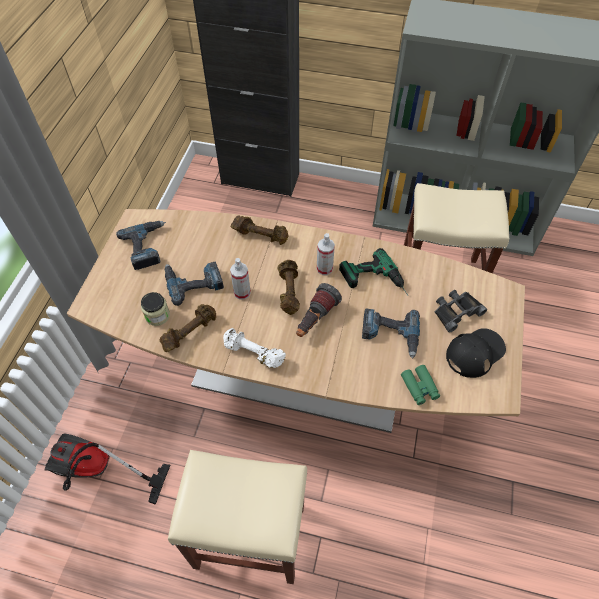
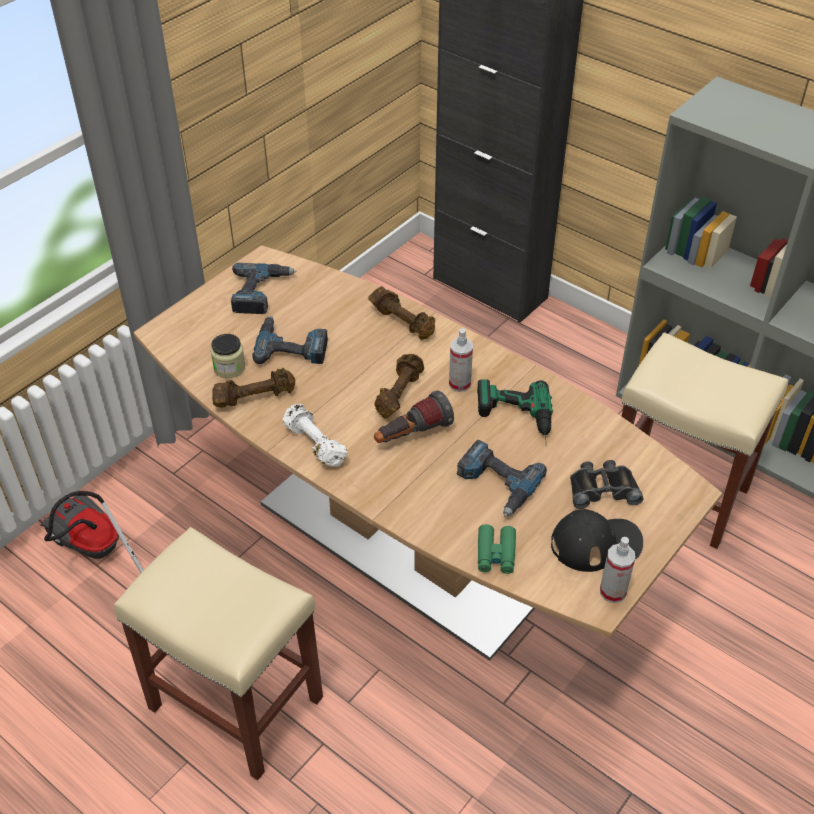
camera: 25 degrees right, 10 degrees down
spray bottle [230,258,251,300] -> spray bottle moved to [600,537,635,603]

